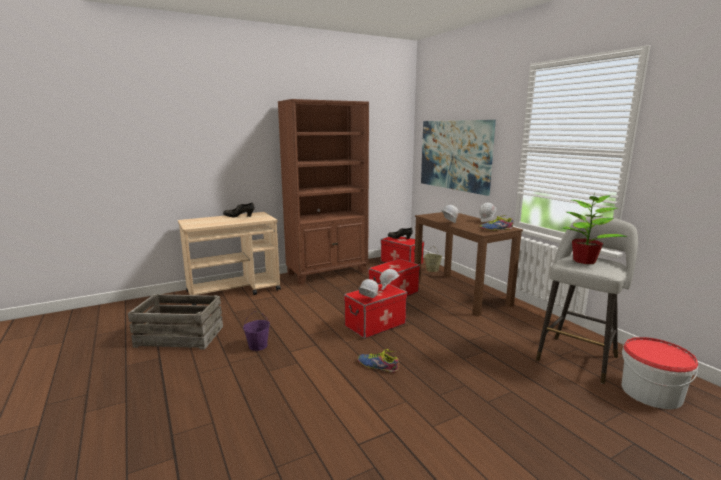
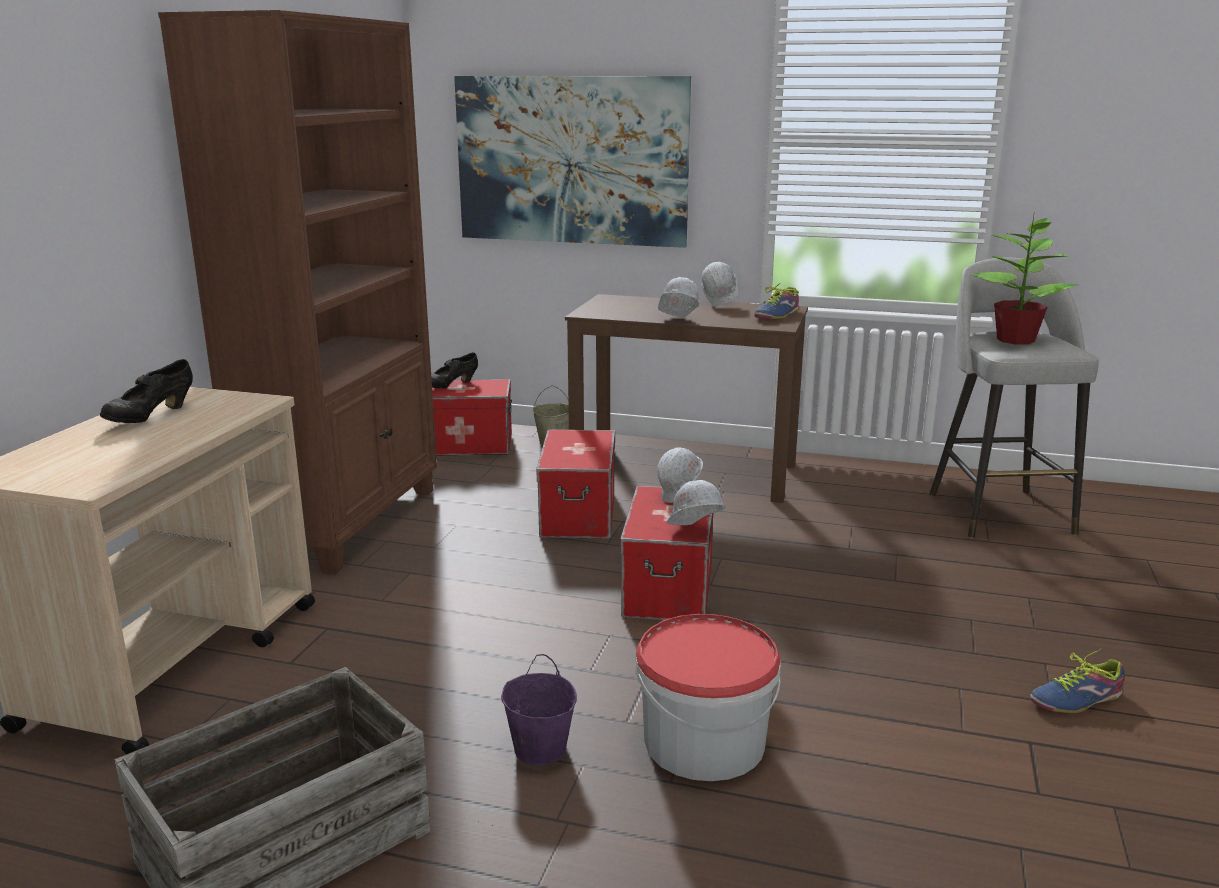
camera: 45 degrees left, 5 degrees up
shoe [358,349,399,373] -> shoe moved to [1030,649,1125,713]
bucket [621,337,698,409] -> bucket moved to [635,614,781,781]

